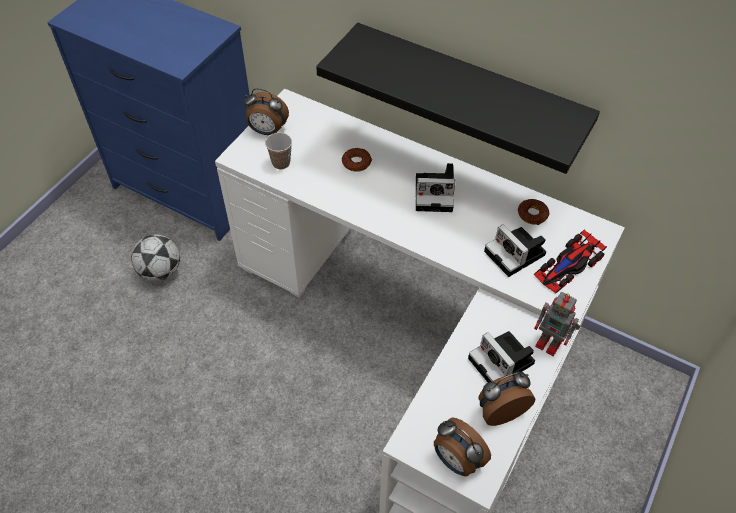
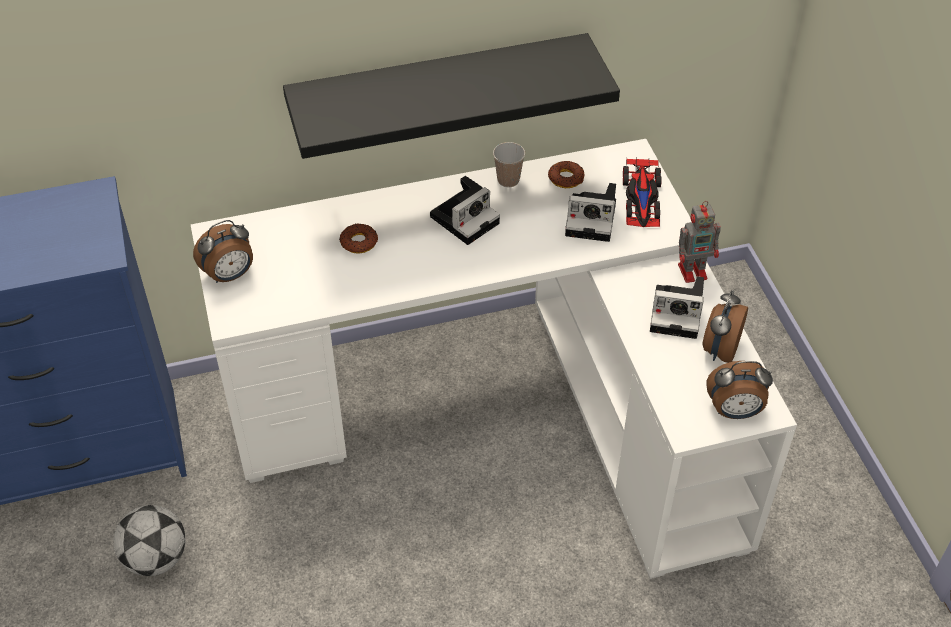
camera: 45 degrees left, 5 degrees down
cup [265,132,292,169] -> cup moved to [493,142,525,188]

